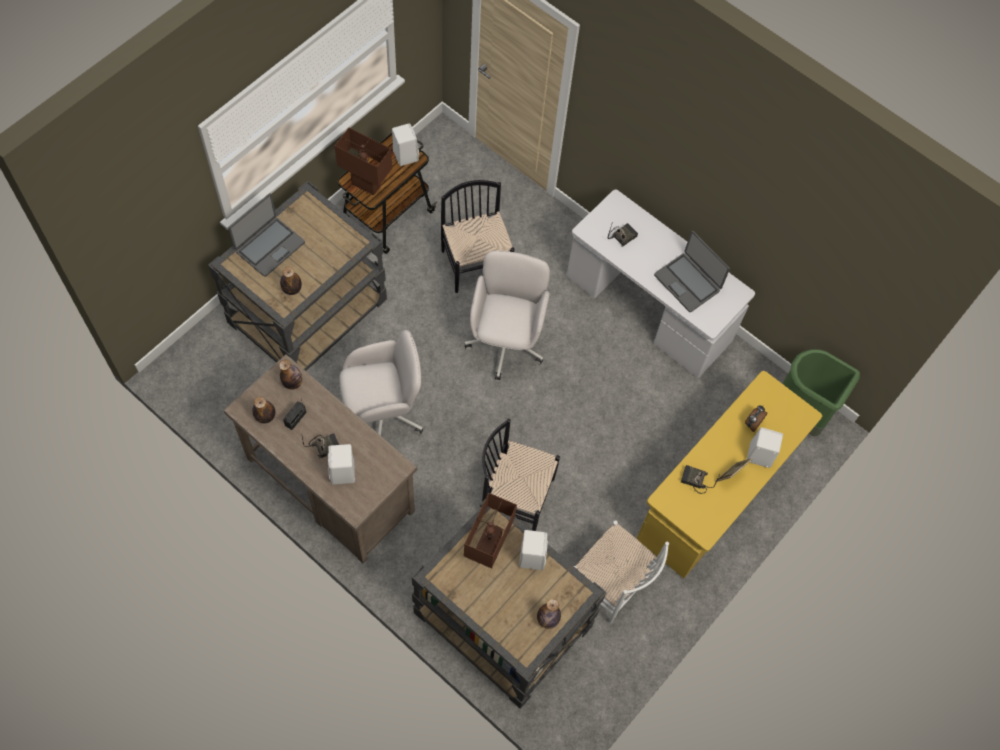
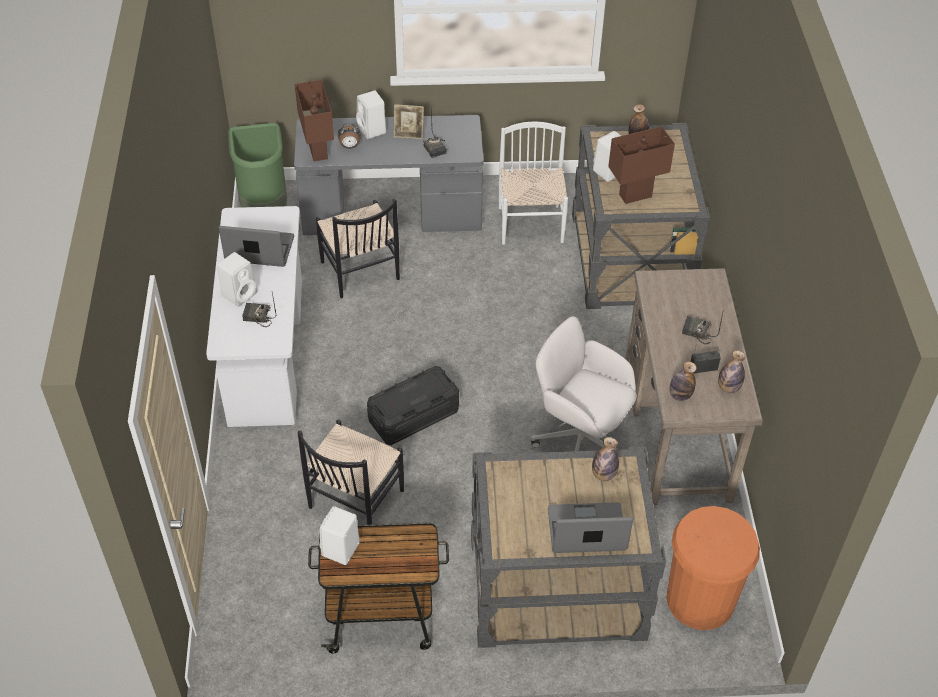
camera: 130 degrees left, 15 degrees down
white speaker [328,444,355,485] -> white speaker moved to [217,252,257,307]
brown table lamp [335,128,392,195] -> brown table lamp moved to [295,80,334,161]
white office chair [465,251,550,380] -> black storage box [367,366,459,445]
black chair [482,419,560,531] -> black chair moved to [316,199,400,298]
yellow desk [637,371,822,578] -> grey desk [294,115,484,235]
laptop [654,231,730,312] -> laptop turned 90 degrees counterclockwise [219,226,294,267]
none -> orange trash can [666,506,760,630]

